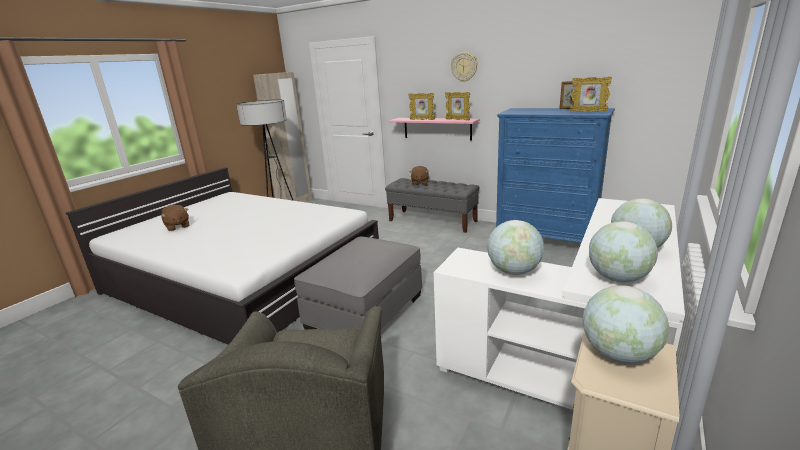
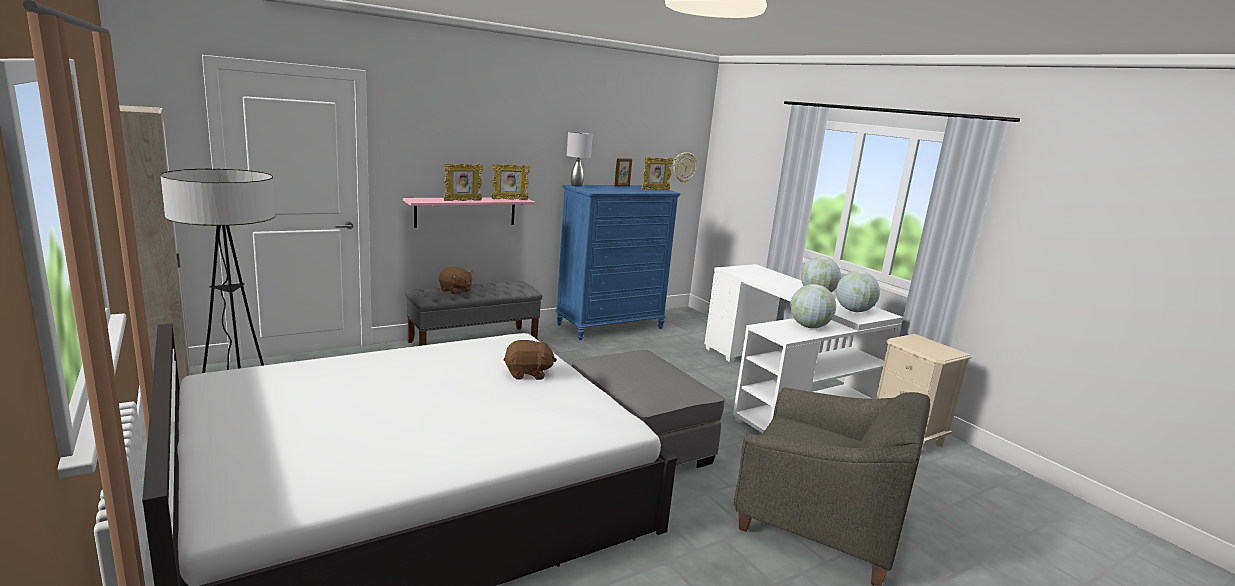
camera: 65 degrees left, 5 degrees down
brown plush toy [161,205,190,231] -> brown plush toy moved to [504,340,557,380]
wall clock [451,52,478,82] -> wall clock moved to [673,152,698,183]
globe [583,285,669,364] -> none
none -> grey table lamp [567,132,593,187]

